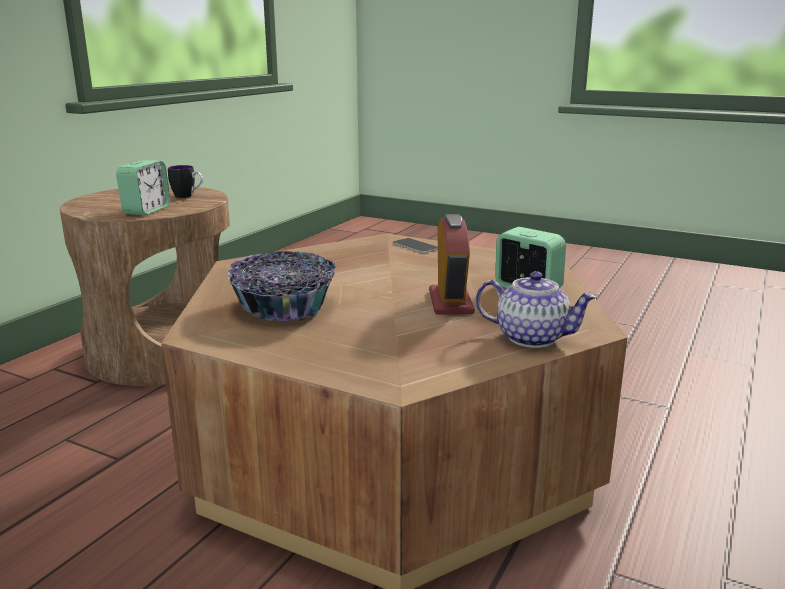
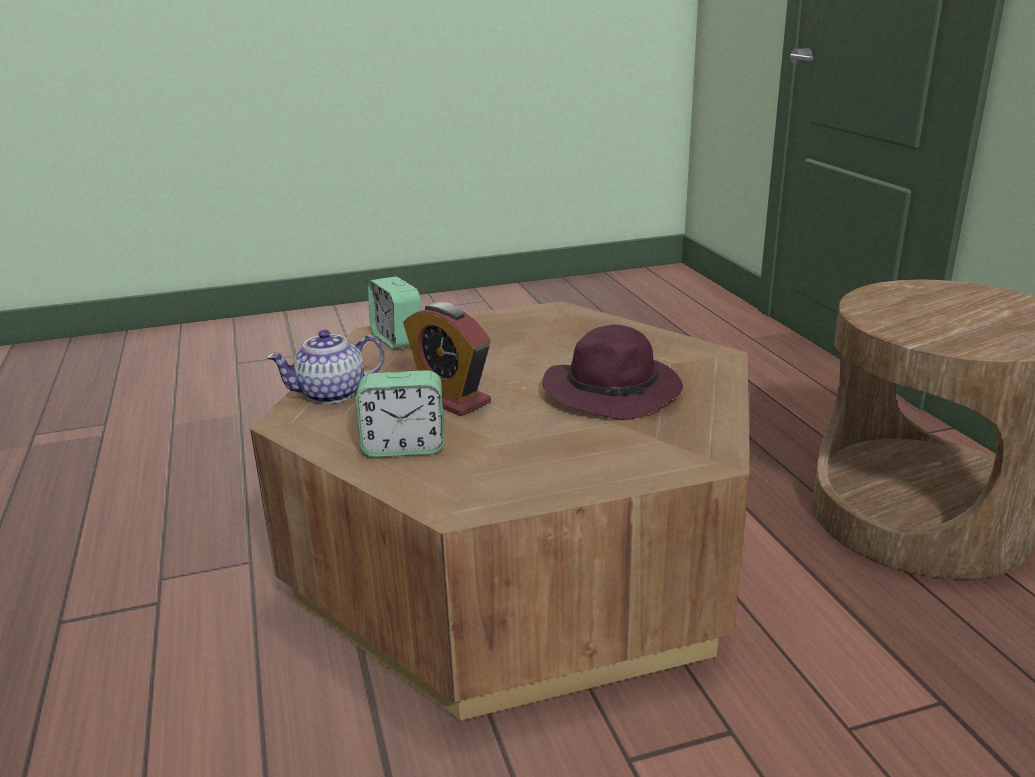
camera: 135 degrees right, 5 degrees up
alarm clock [116,160,170,215] -> alarm clock moved to [368,277,421,349]
mug [168,165,203,198] -> none
bowl [228,251,336,321] -> none
phone [392,238,438,253] -> none
none -> purple hat [542,324,683,420]

